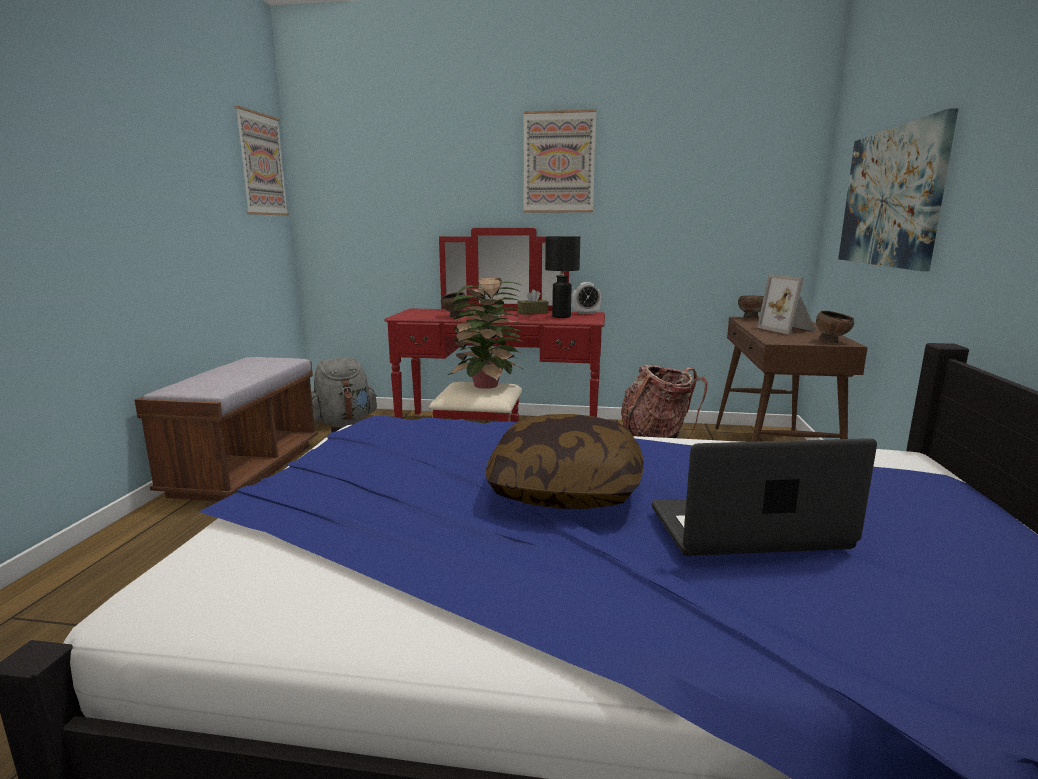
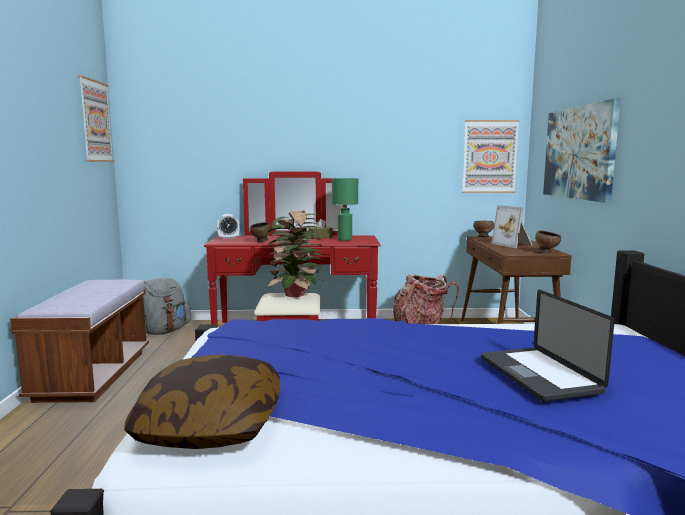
camera: 10 degrees left, 5 degrees down
pillow [485,414,644,509] -> pillow moved to [124,355,280,449]
picture [523,109,596,213] -> picture moved to [462,120,519,193]
black table lamp [545,236,580,318] -> green table lamp [332,178,358,241]
alarm clock [572,282,601,314] -> alarm clock moved to [216,214,239,239]
laptop [652,438,877,556] -> laptop turned 90 degrees counterclockwise [481,290,615,402]

